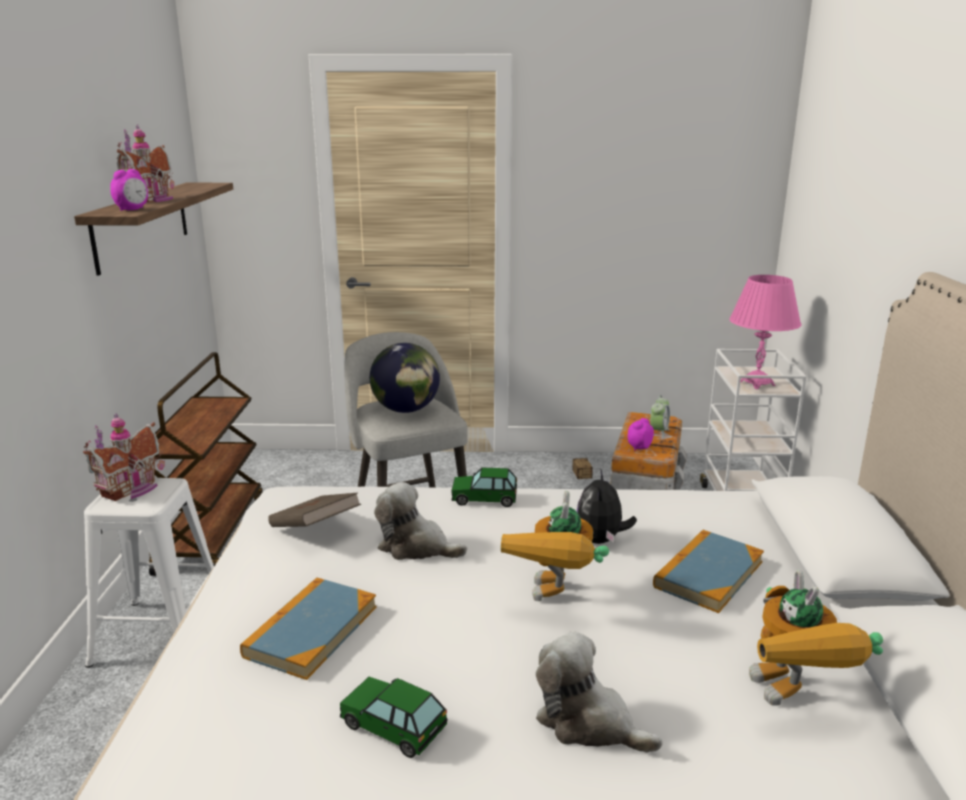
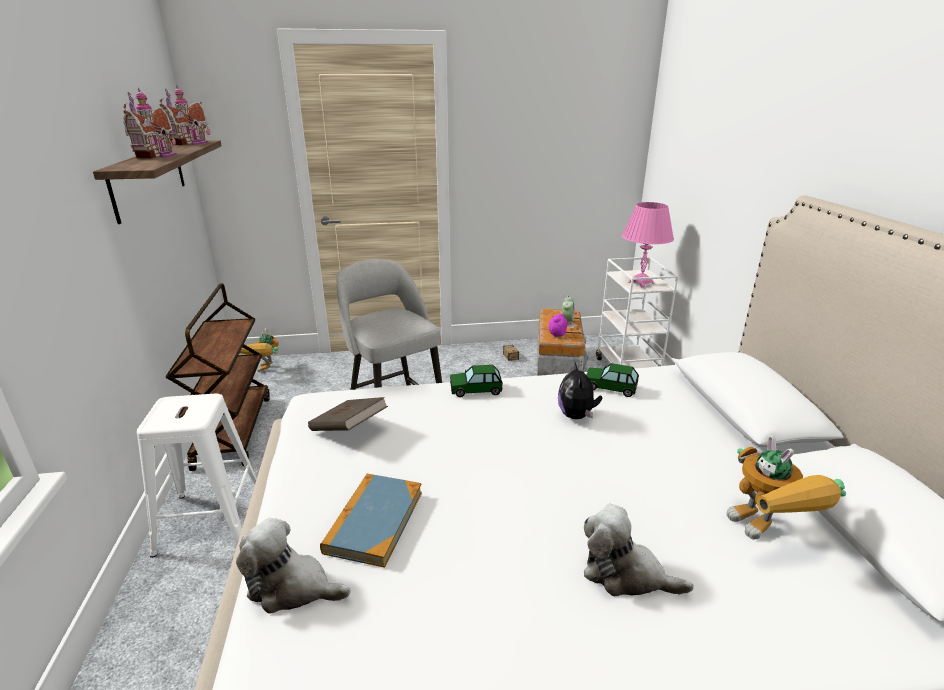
camera: 10 degrees left, 5 degrees up
toy house [83,413,165,501] -> toy house moved to [159,85,210,145]
alarm clock [110,169,148,211] -> none
toy car [340,677,448,758] -> toy car moved to [586,363,639,397]
globe [370,343,440,413] -> none
plush toy [374,482,467,560] -> plush toy moved to [236,518,351,614]
toy robot [501,491,609,601] -> toy robot moved to [240,328,279,372]
book [653,530,764,613] -> none

